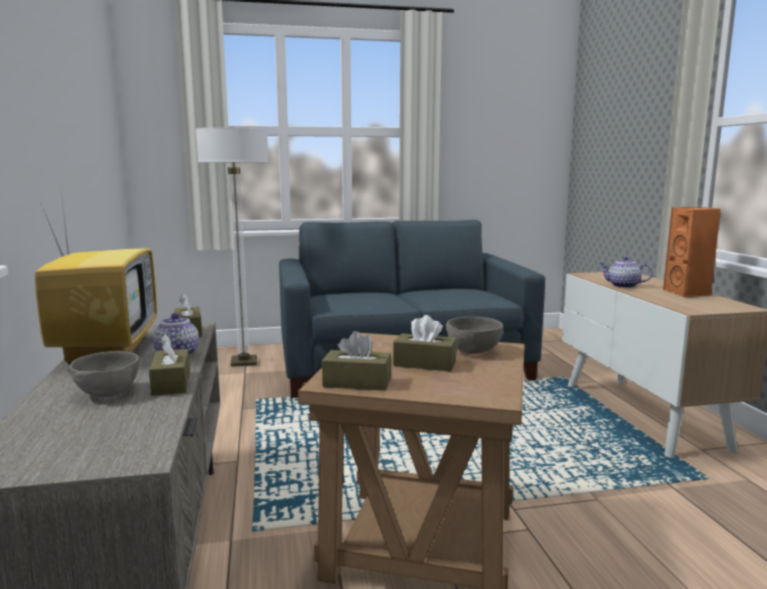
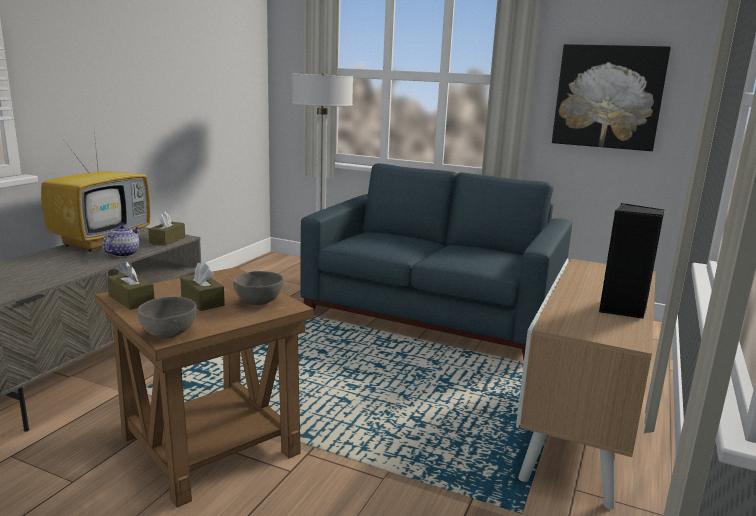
camera: 35 degrees right, 5 degrees up
grey bowl [69,351,139,397] -> grey bowl moved to [137,297,197,338]
brown tissue box [149,334,190,396] -> none
teapot [600,257,653,288] -> none
orange speaker [663,207,721,297] -> black speaker [599,203,664,319]
none -> picture [552,44,671,151]

